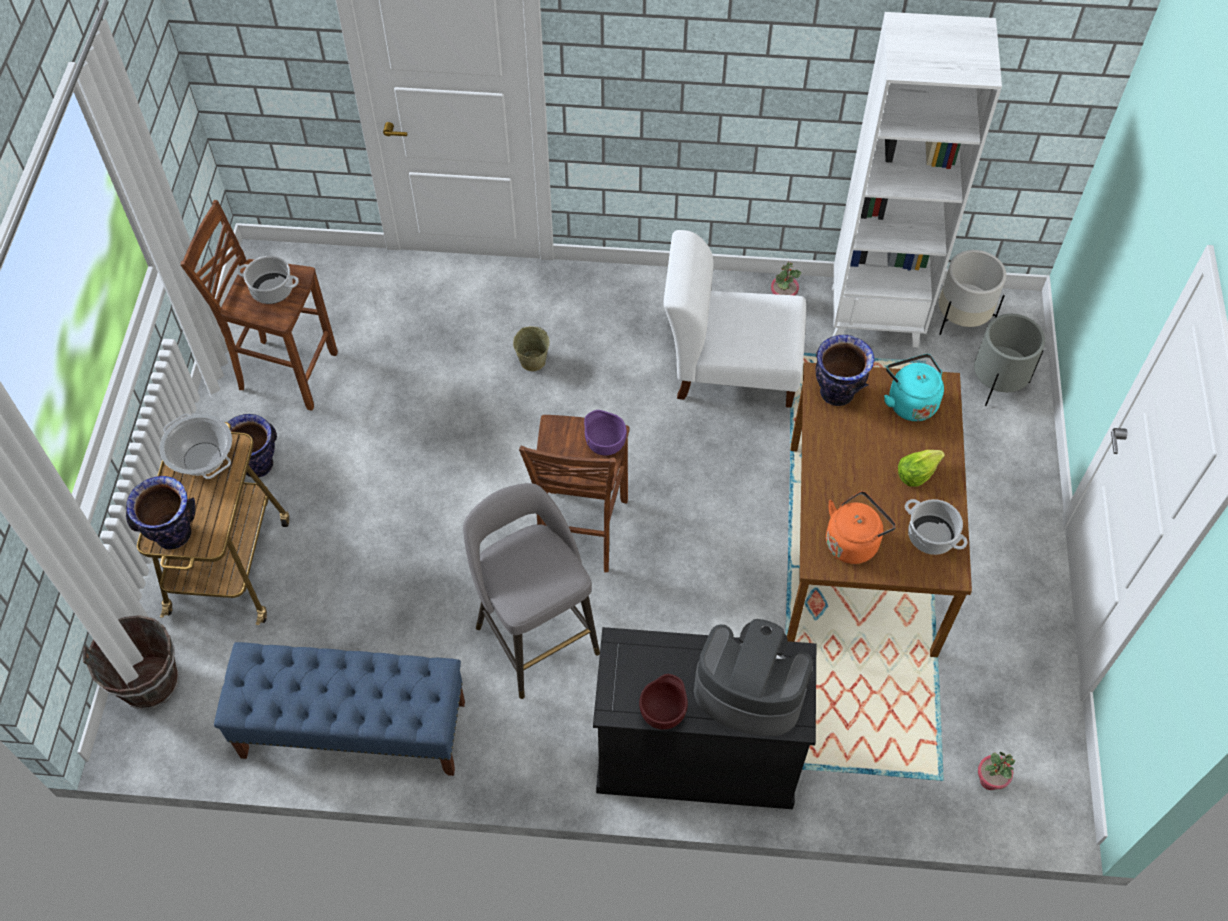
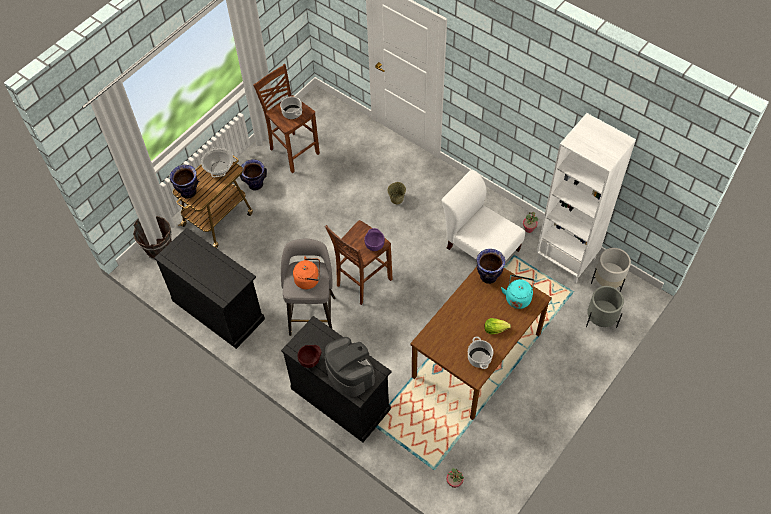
camera: 35 degrees right, 0 degrees up
blue bench [214,642,465,776] -> black cabinet [154,228,265,349]
orange kettle [826,491,896,564] -> orange kettle moved to [293,256,320,289]

